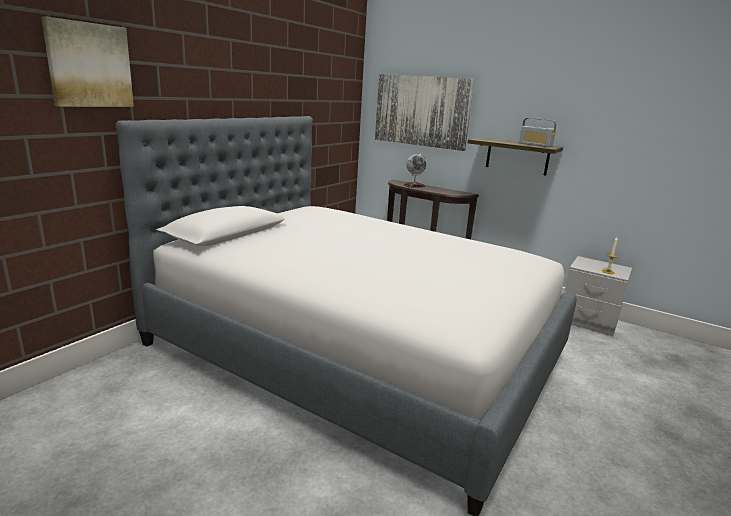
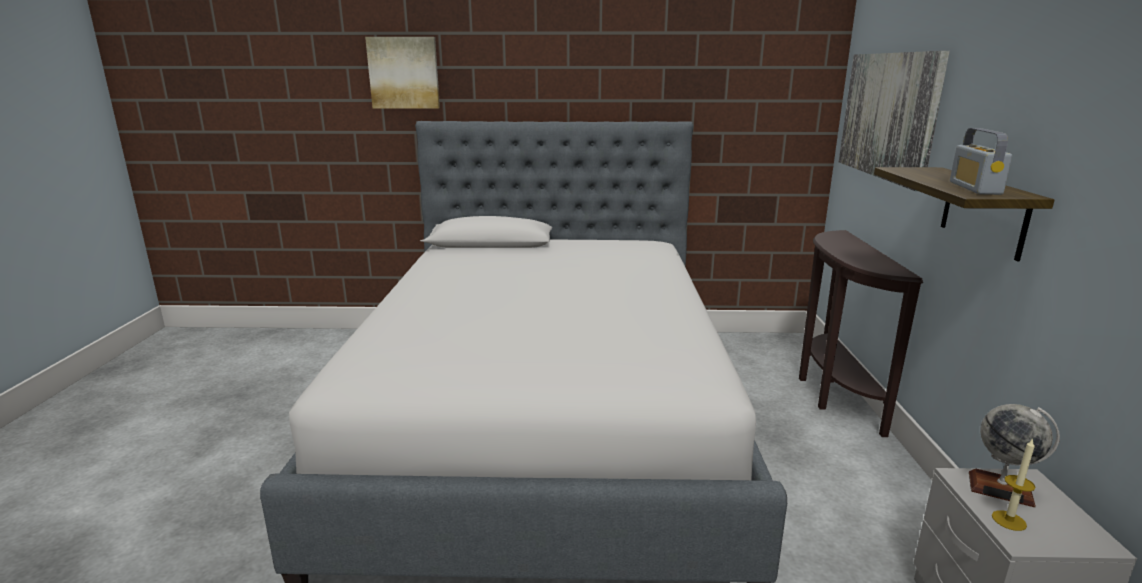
camera: 60 degrees right, 0 degrees up
globe [404,153,426,188] -> globe moved to [969,404,1060,507]

